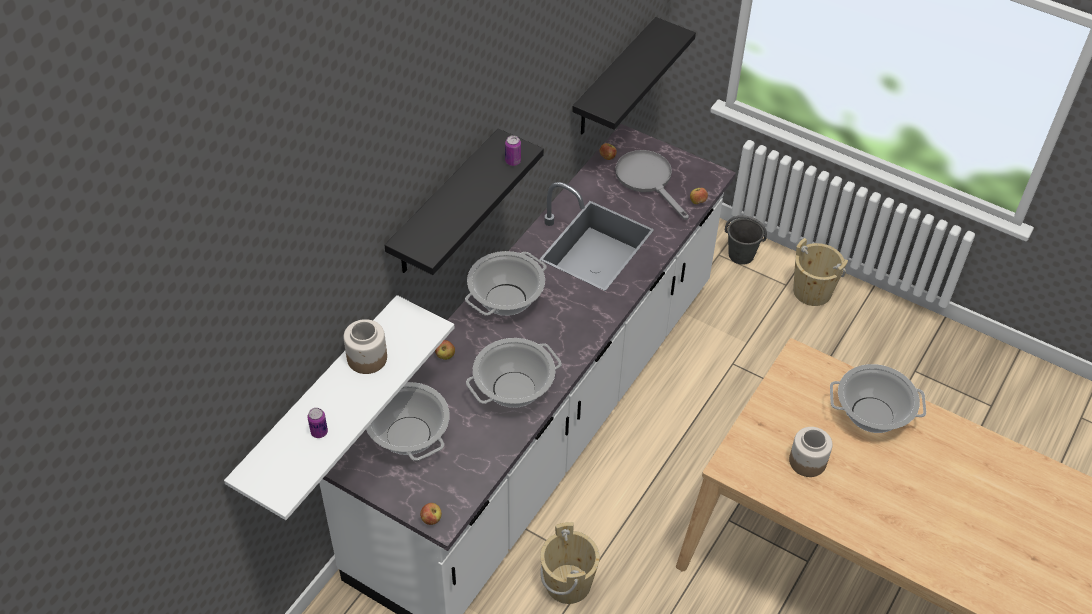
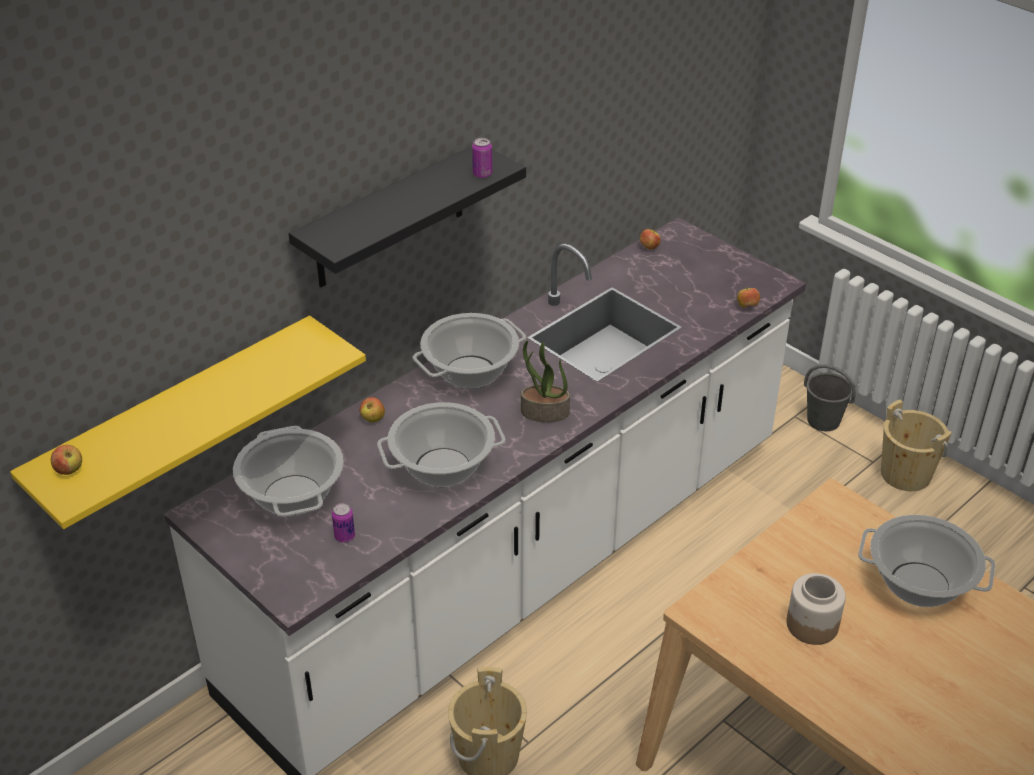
camera: 15 degrees right, 10 degrees down
white shelf [224,295,454,520] -> yellow shelf [10,316,366,529]
can [307,408,328,438] -> can moved to [332,503,355,543]
jar [343,319,387,374] -> none
apple [420,503,442,525] -> apple moved to [51,445,82,475]
black shelf [572,17,696,134] -> none
grey frying pan [615,150,689,220] -> none
none -> potted plant [521,341,570,422]

